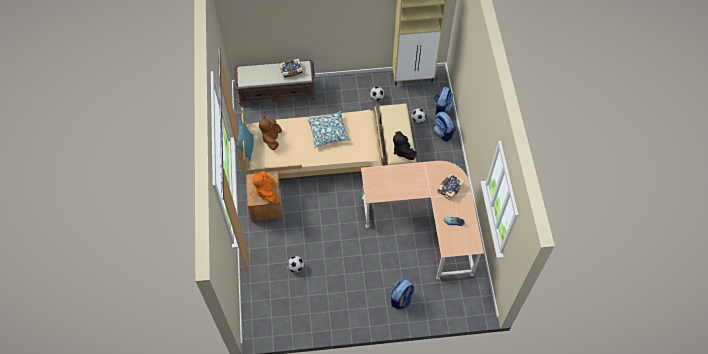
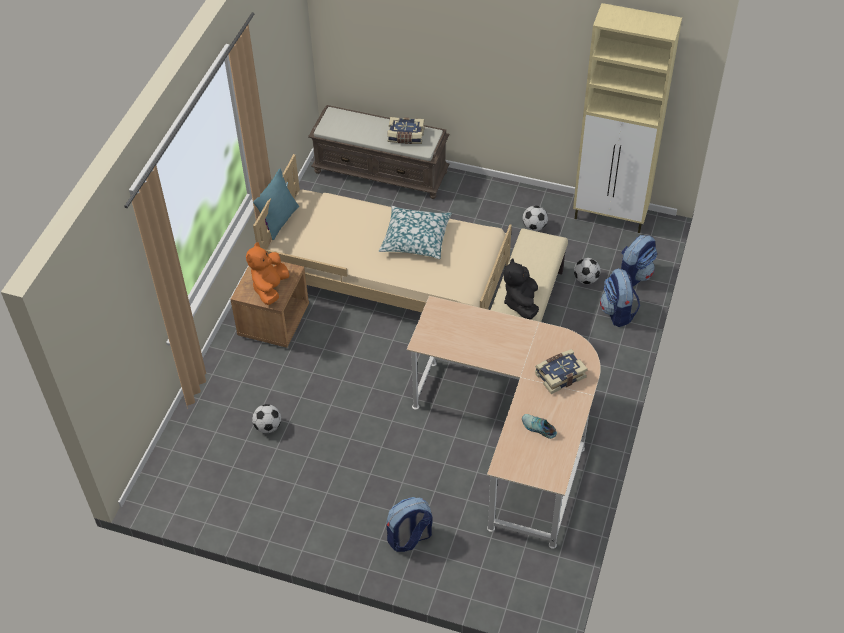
camera: 25 degrees right, 10 degrees down
brown plush toy [259,116,282,150] -> none

